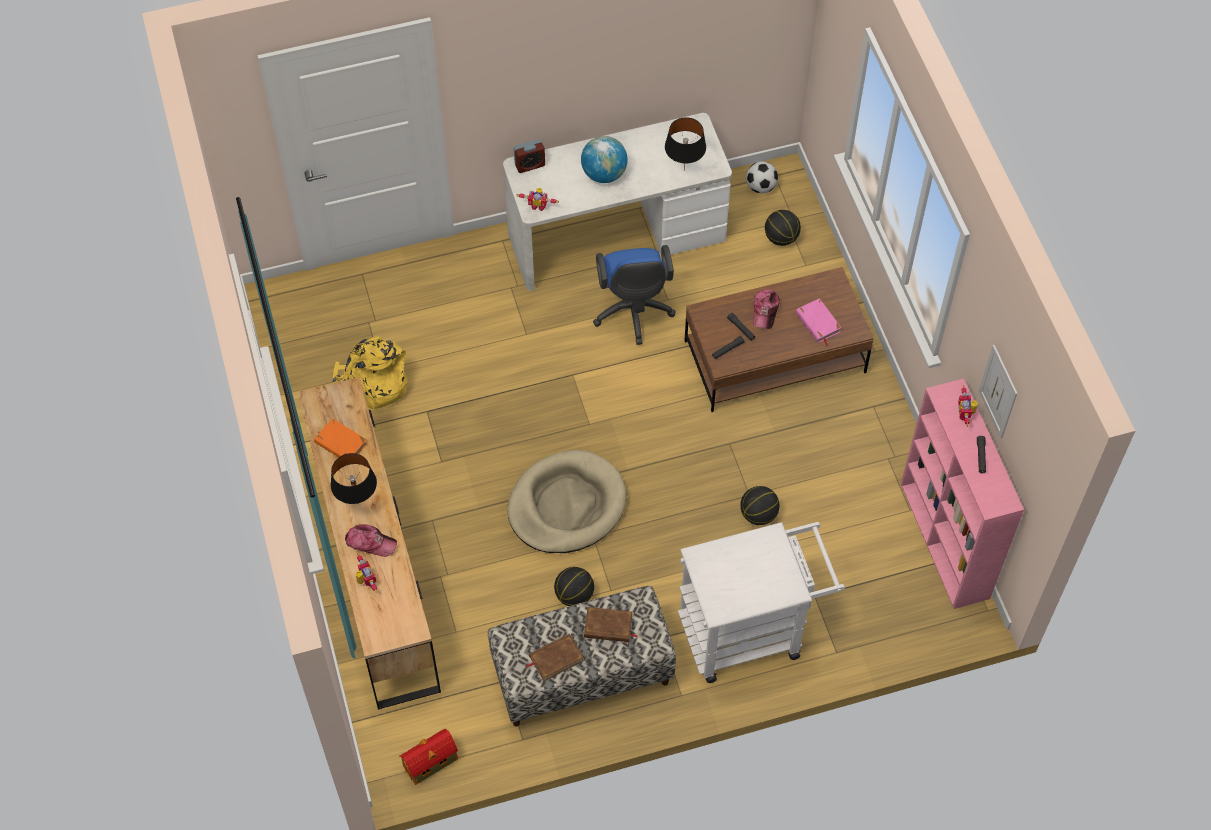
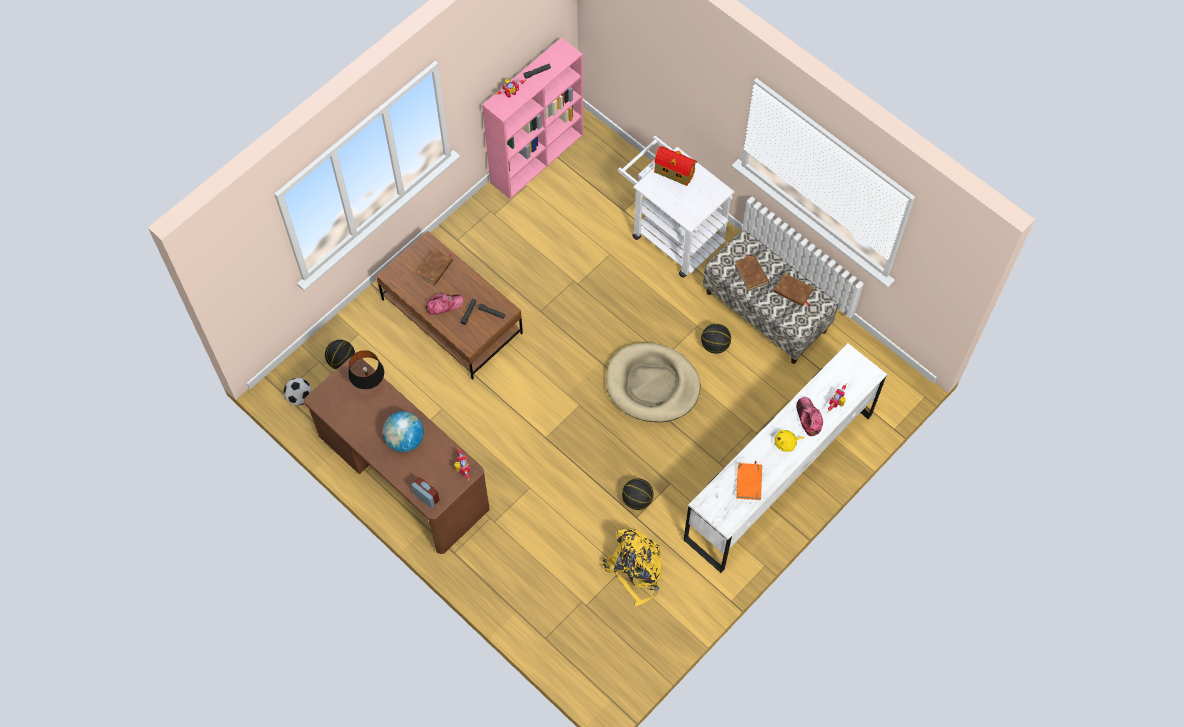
camera: 120 degrees left, 5 degrees up
brown dresser [297,377,441,710] -> white dresser [683,343,887,573]
black table lamp [330,453,377,504] -> yellow plush toy [775,429,805,452]
toy house [399,729,458,785] -> toy house moved to [654,146,697,186]
white desk [503,113,732,291] -> brown desk [304,355,489,554]
blue office chair [593,245,676,345] -> none
basketball [740,486,780,525] -> basketball moved to [622,478,653,510]
pink book [796,298,841,346] -> brown book [416,249,453,286]
picture [979,345,1017,438] -> none

